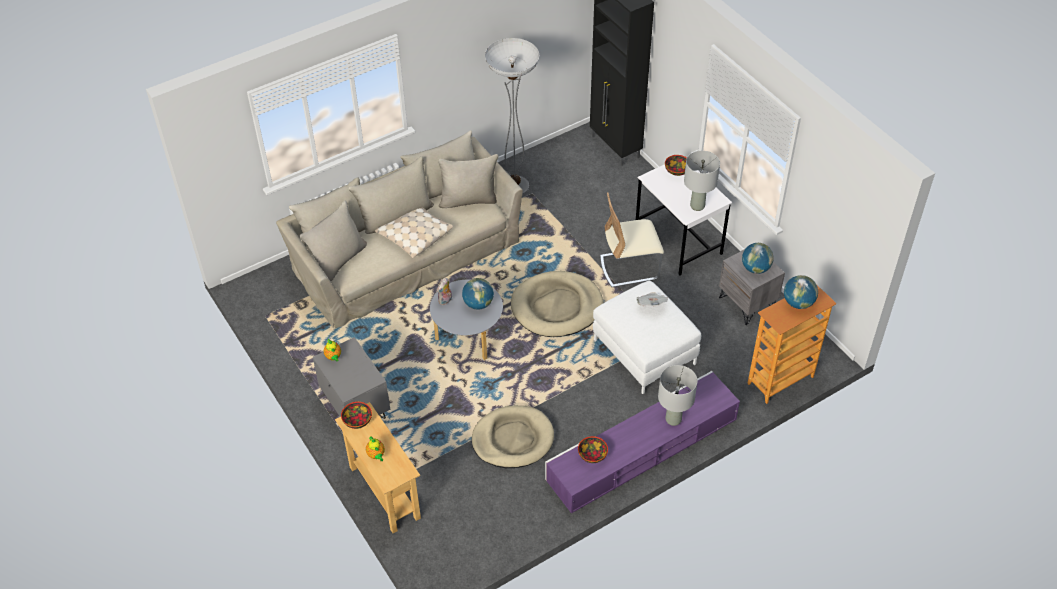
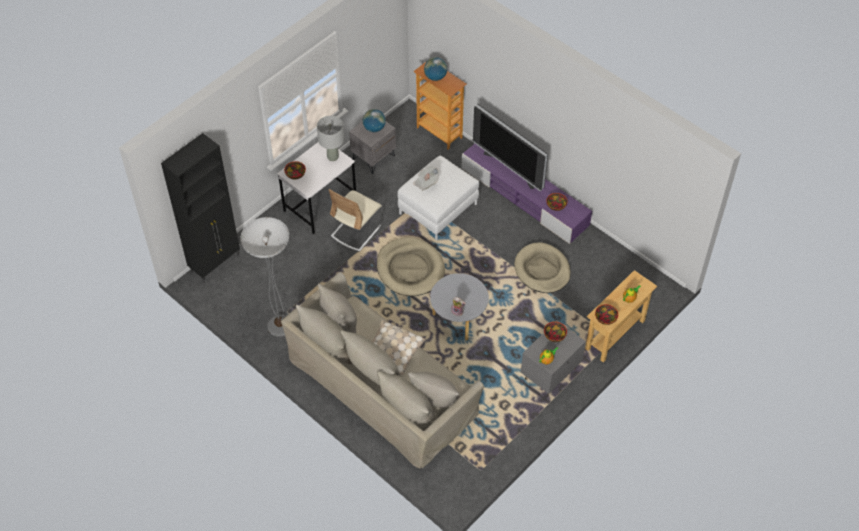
camera: 105 degrees left, 5 degrees up
globe [462,278,494,310] -> none
beige chair [600,192,664,287] -> beige chair turned 60 degrees clockwise [329,189,382,252]
grey table lamp [658,365,698,426] -> television [473,104,548,191]
none -> bowl [544,322,567,342]

